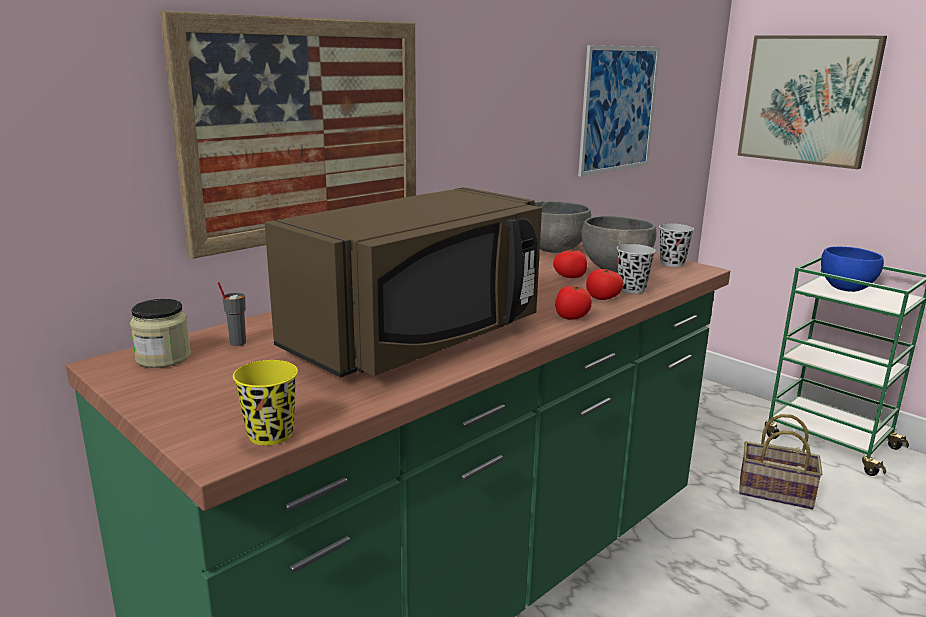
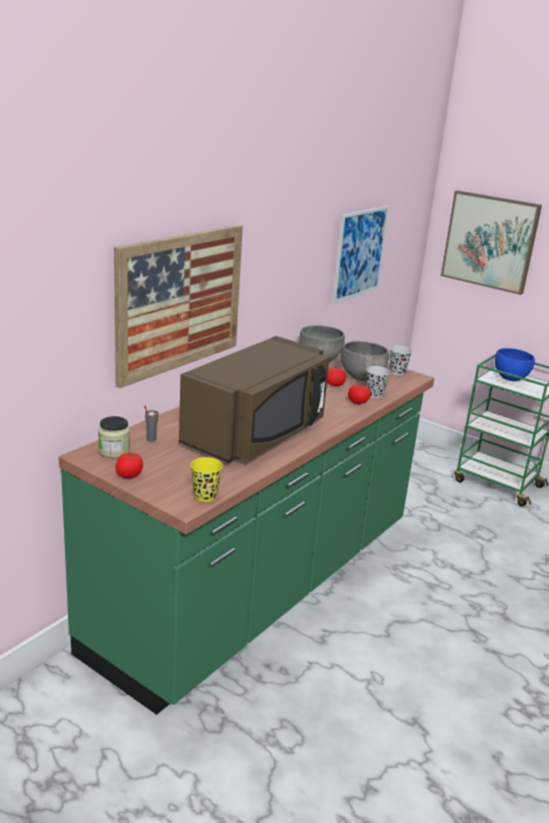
camera: 10 degrees left, 5 degrees up
tomato [555,286,592,320] -> tomato moved to [116,453,143,478]
basket [739,414,822,509] -> none

